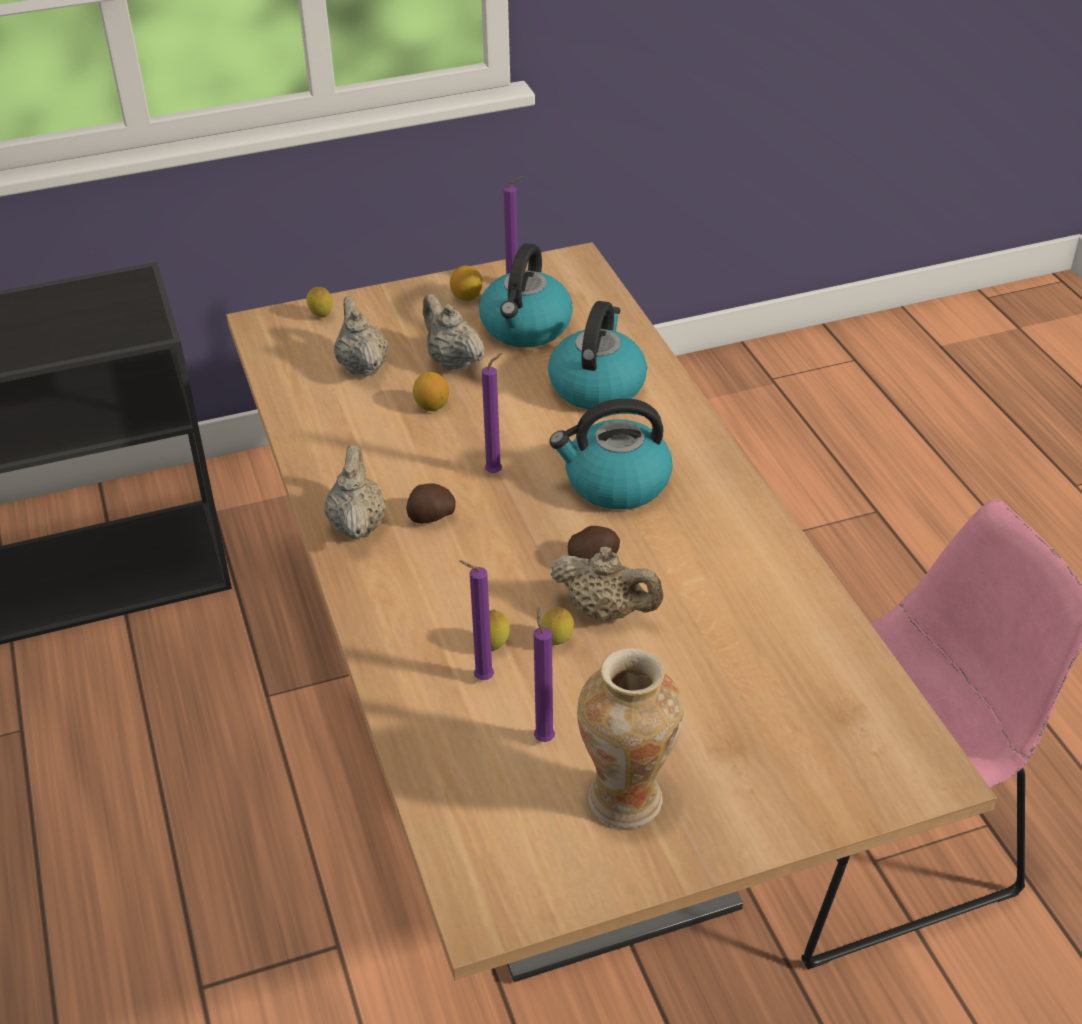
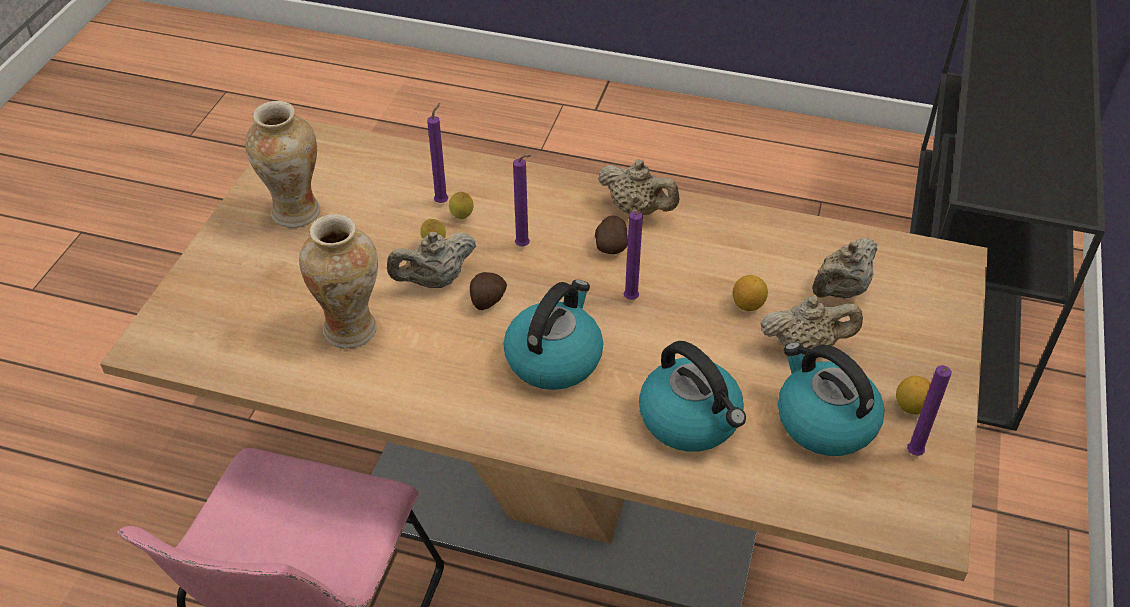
camera: 125 degrees right, 5 degrees up
lemon [306,287,333,318] -> none
beige teapot [334,296,389,377] -> beige teapot turned 120 degrees clockwise [812,238,877,299]
purple candle [534,607,555,742] -> purple candle moved to [513,155,532,246]
none -> vase [299,214,378,349]

